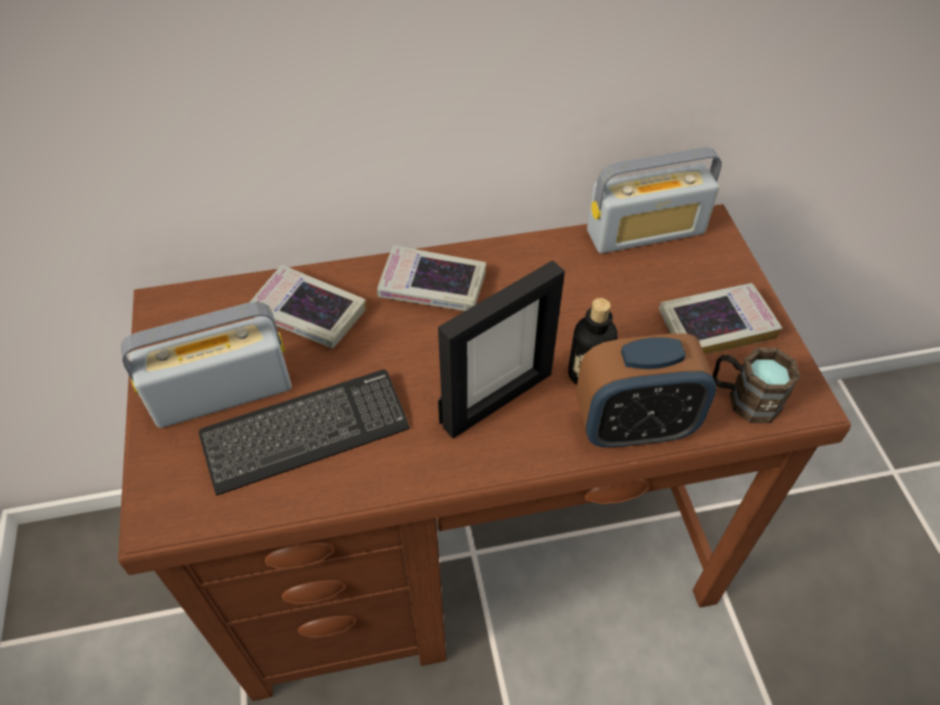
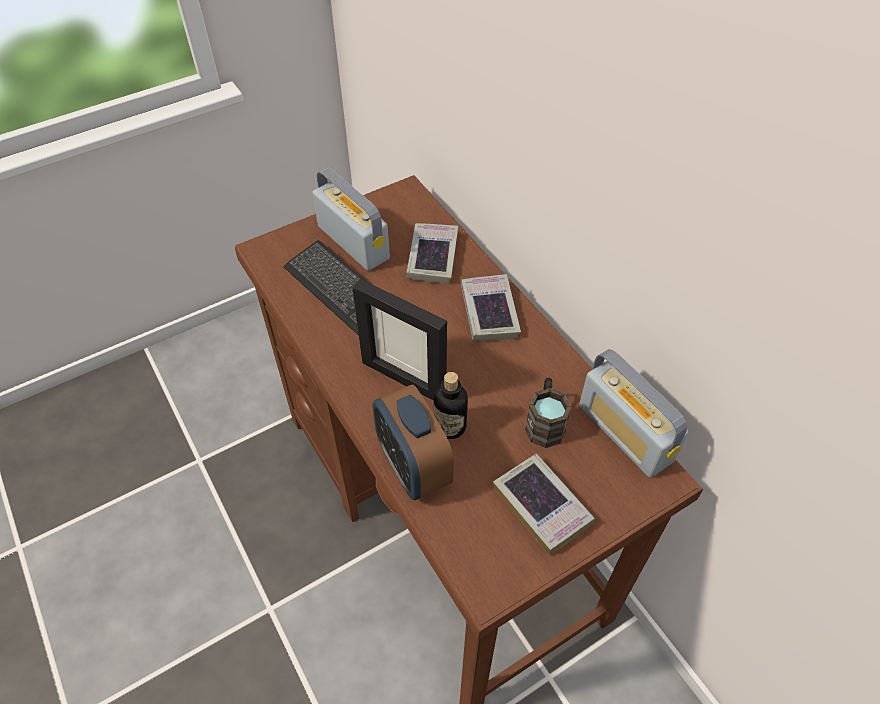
camera: 70 degrees right, 0 degrees up
brown mug [713,348,800,423] -> brown mug moved to [525,378,572,448]

